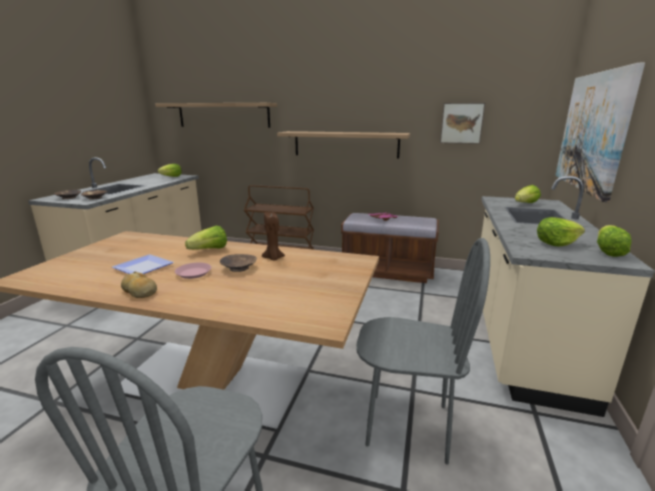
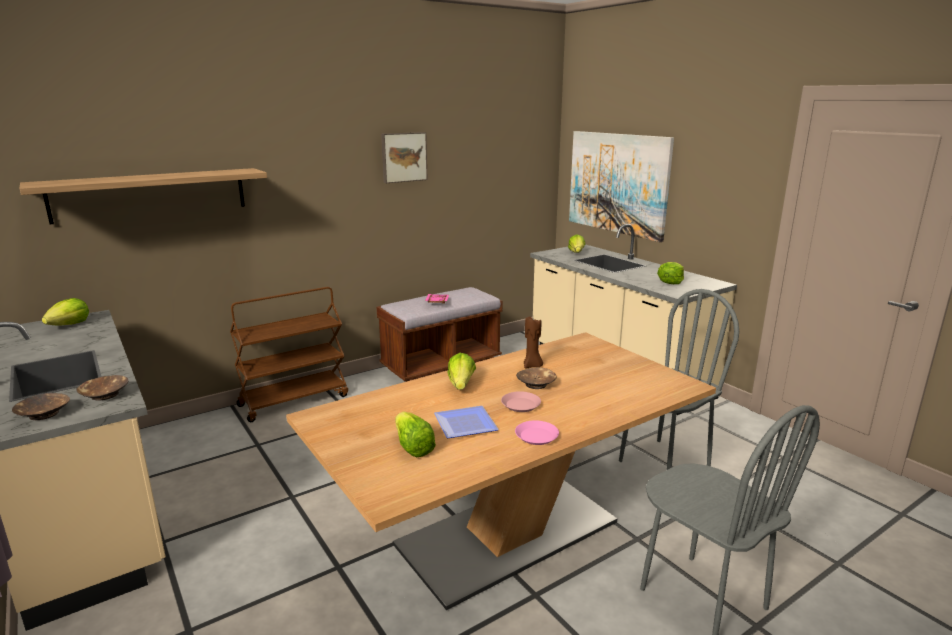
camera: 50 degrees left, 0 degrees up
bread [121,272,157,298] -> pink plate [515,420,559,445]
shelf [277,131,410,158] -> none
picture [440,103,485,144] -> picture moved to [381,132,428,183]
lettuce [597,225,631,257] -> lettuce moved to [395,412,436,457]

